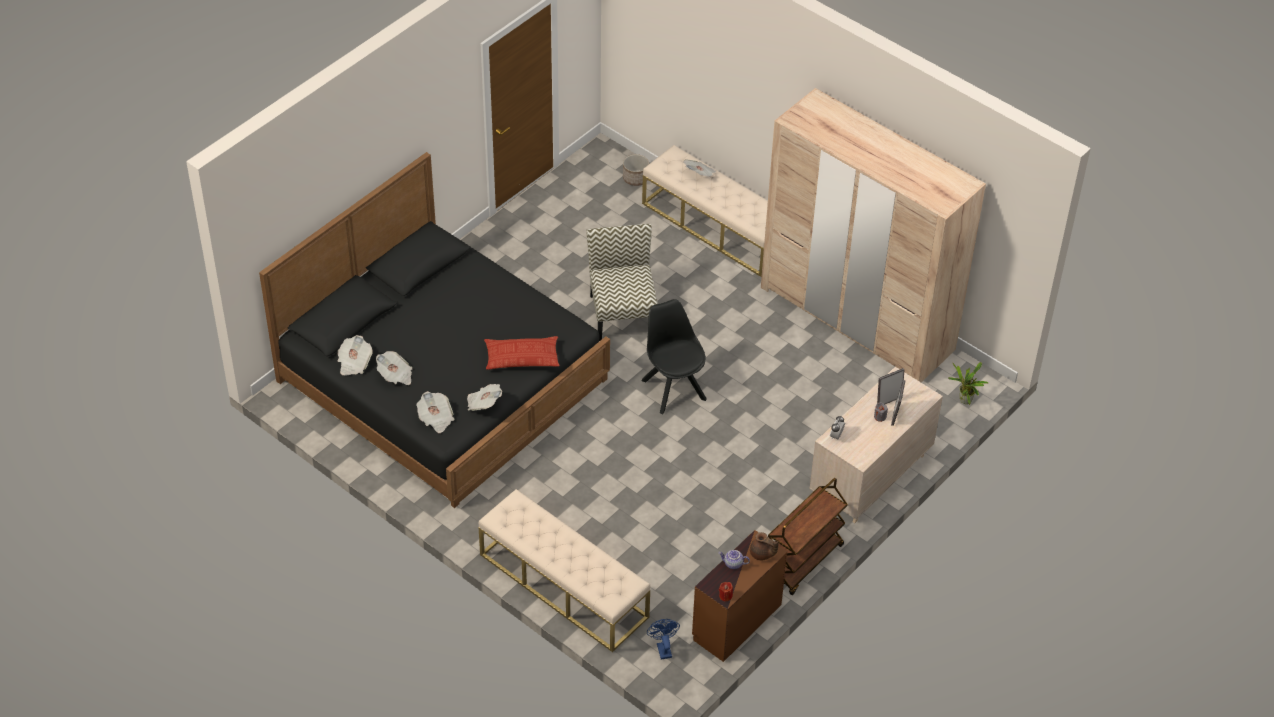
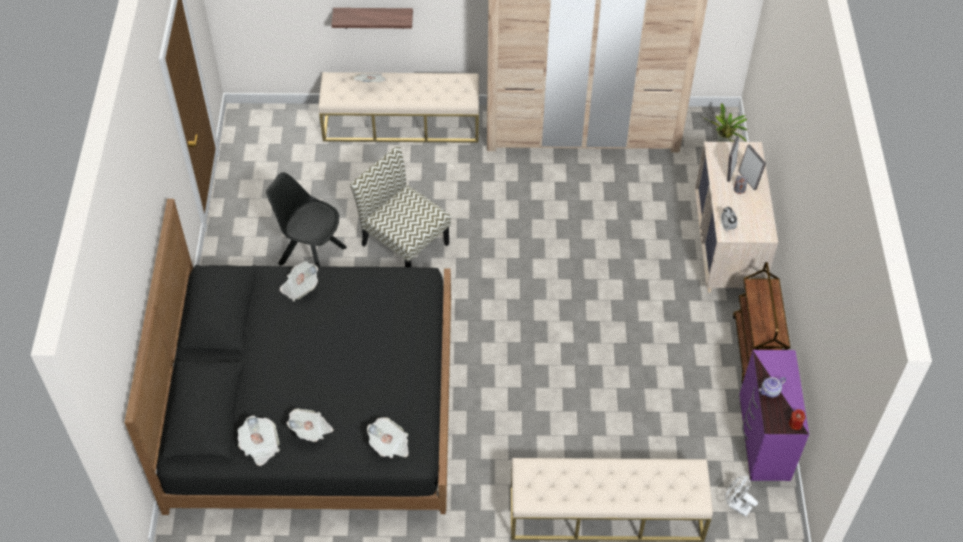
camera: 40 degrees left, 5 degrees up
newspaper [467,384,502,411] -> newspaper moved to [280,261,318,301]
pillow [484,336,559,370] -> none
planter [623,154,649,186] -> none
black chair [642,299,707,414] -> black chair moved to [266,172,347,267]
blue fan [647,619,680,659] -> white fan [726,476,758,517]
brown dresser [692,530,787,662] -> purple dresser [739,350,809,481]
brown teapot [750,532,779,560] -> none
none -> shelf [331,8,413,29]

